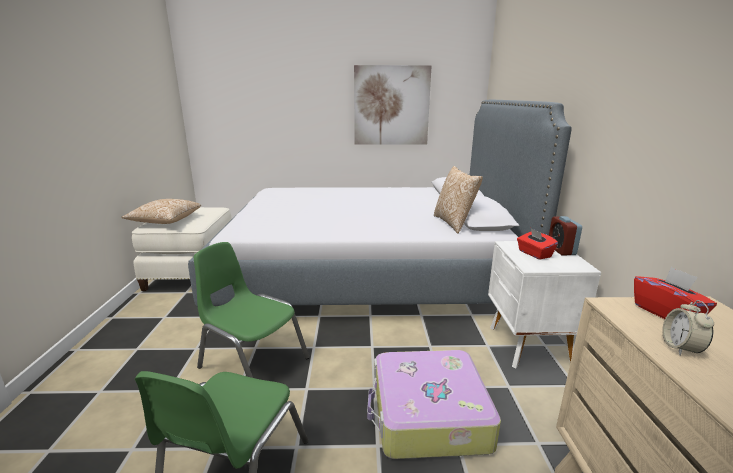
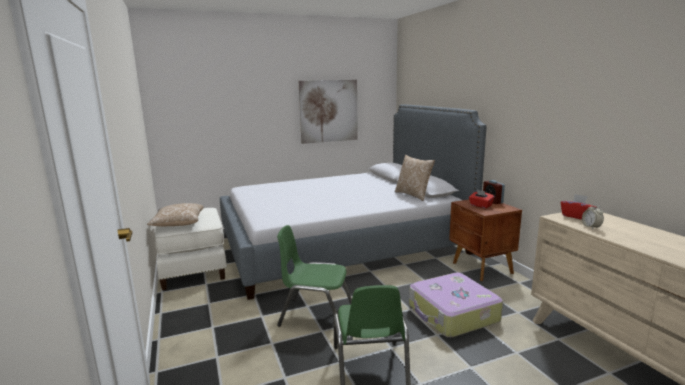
camera: 20 degrees left, 5 degrees down
white nightstand [488,241,601,369] -> brown nightstand [449,200,522,281]

